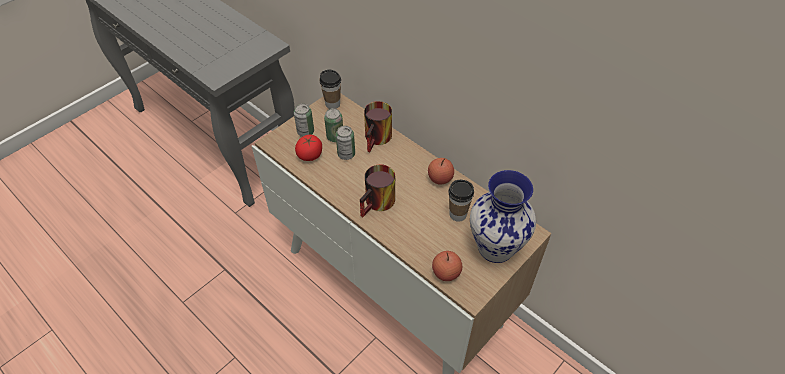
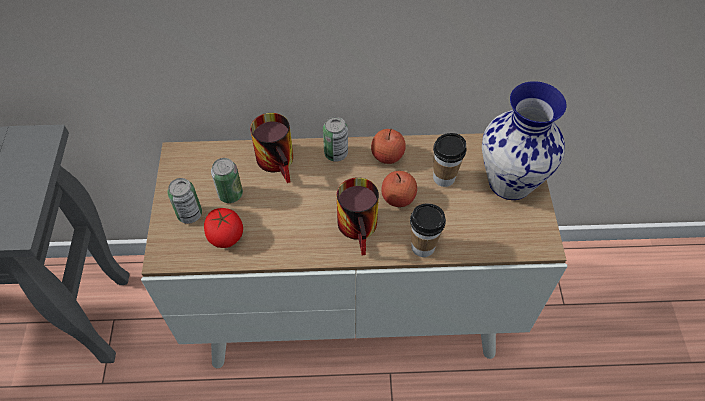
camera: 45 degrees left, 5 degrees up
cup [319,69,341,109] -> cup moved to [410,203,446,257]
can [336,126,355,160] -> can moved to [323,117,348,162]
apple [432,251,462,281] -> apple moved to [381,171,417,207]

